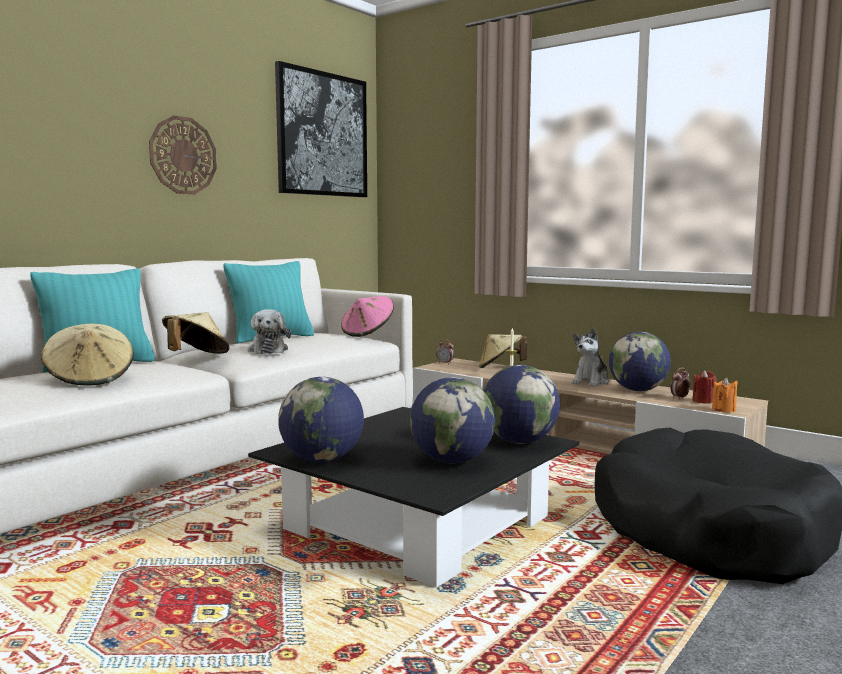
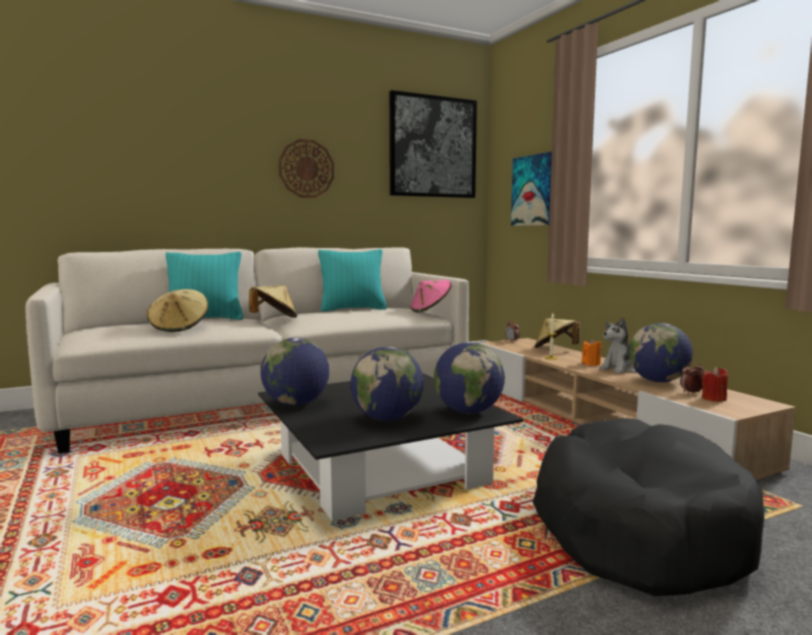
camera: 25 degrees right, 0 degrees up
plush toy [248,309,291,354] -> none
orange candle [712,377,738,412] -> orange candle moved to [582,339,601,366]
none -> picture [511,152,552,226]

